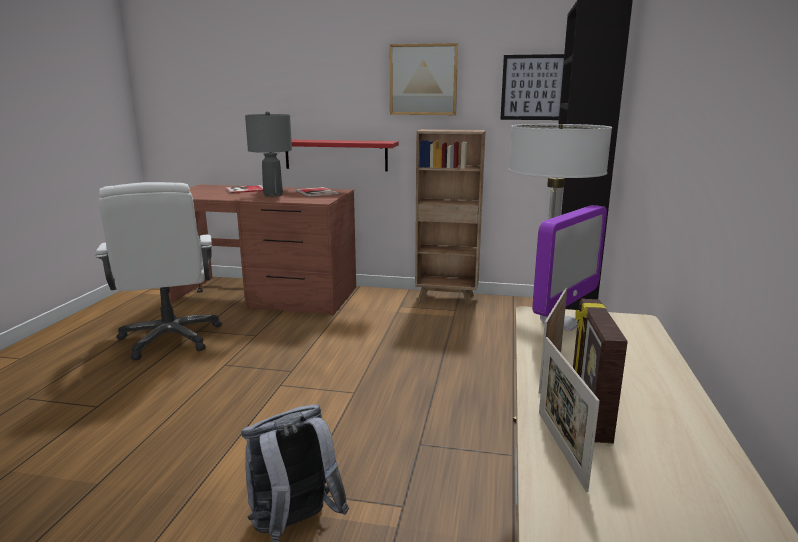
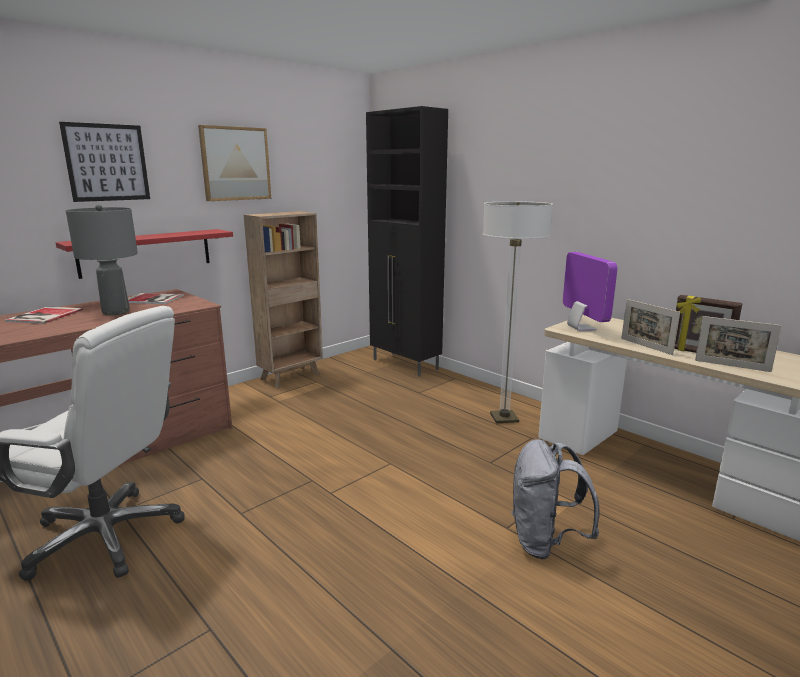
camera: 55 degrees left, 0 degrees up
picture [500,54,564,120] -> picture moved to [59,122,150,202]

